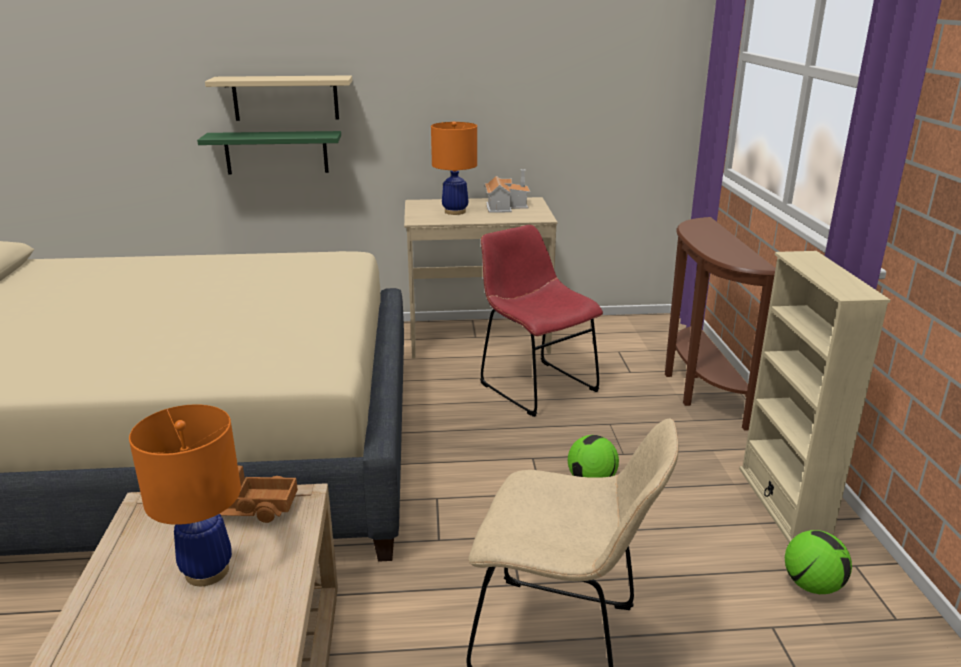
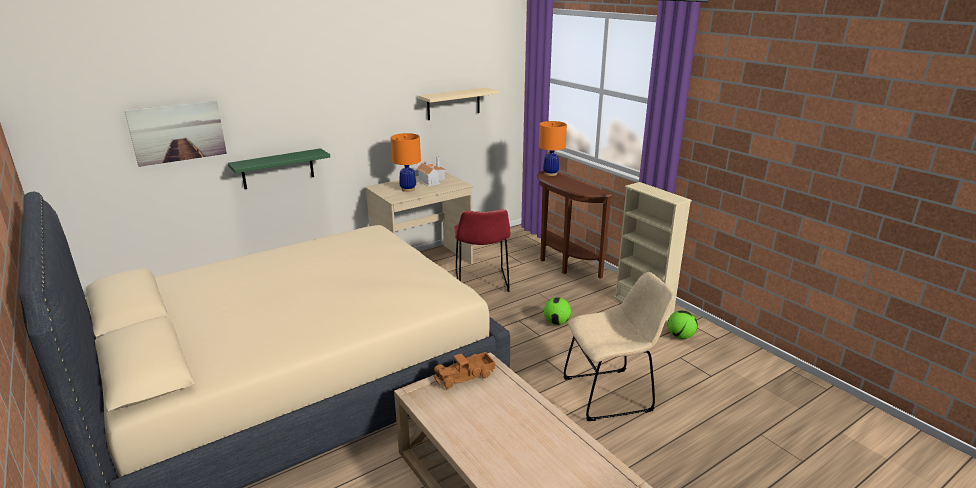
camera: 30 degrees left, 0 degrees up
orange table lamp [129,404,241,586] -> orange table lamp moved to [539,121,567,176]
beige shelf [205,75,352,121] -> beige shelf moved to [418,87,500,120]
red chair [480,225,603,417] -> red chair turned 120 degrees counterclockwise [454,209,511,292]
none -> picture [124,101,227,167]

